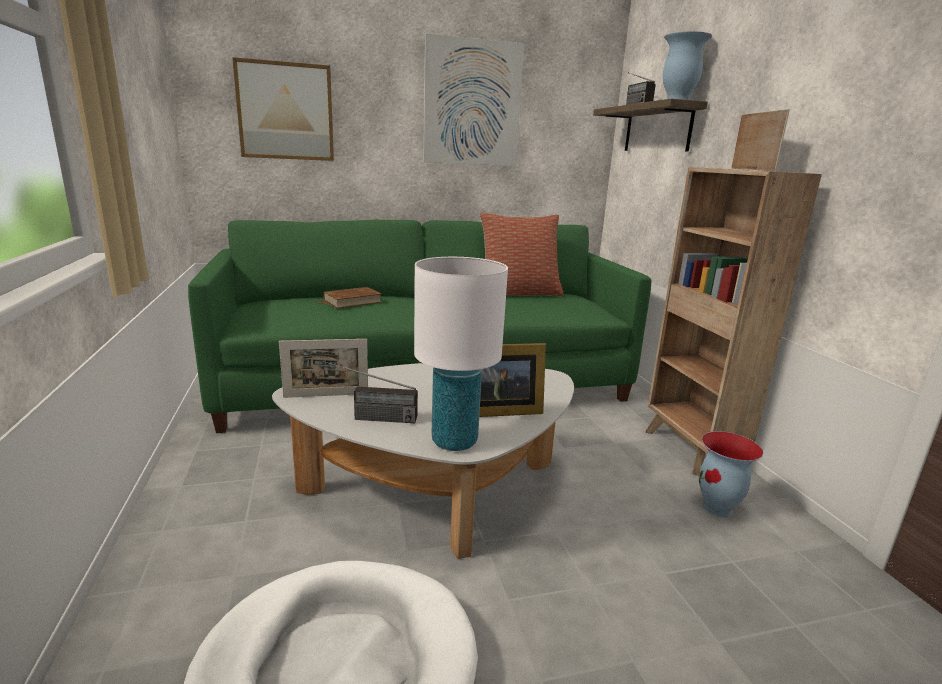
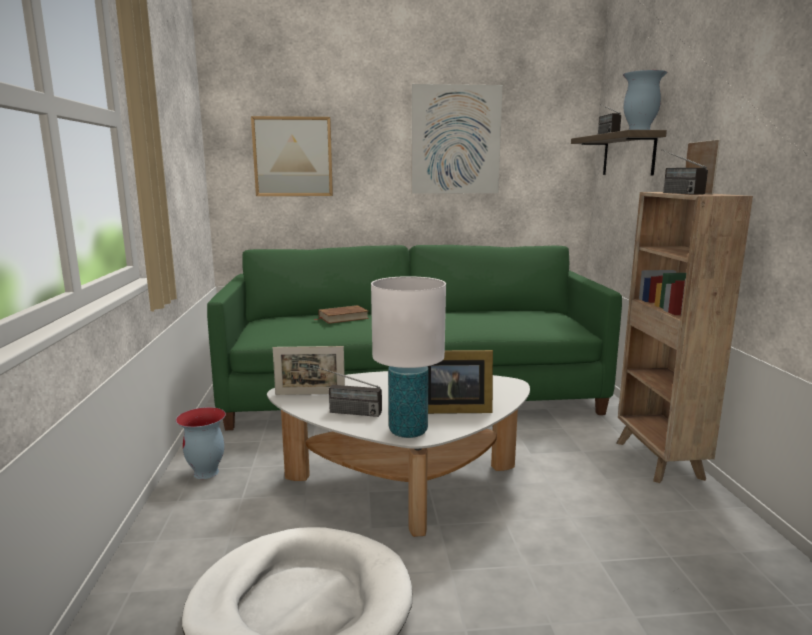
camera: 10 degrees right, 5 degrees down
pillow [480,213,564,296] -> none
vase [699,431,764,517] -> vase moved to [176,407,226,479]
none -> radio [661,149,708,195]

